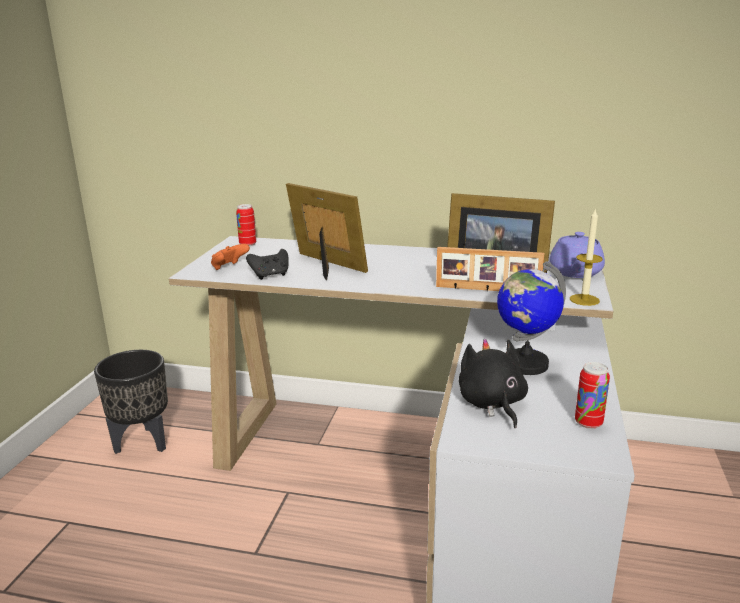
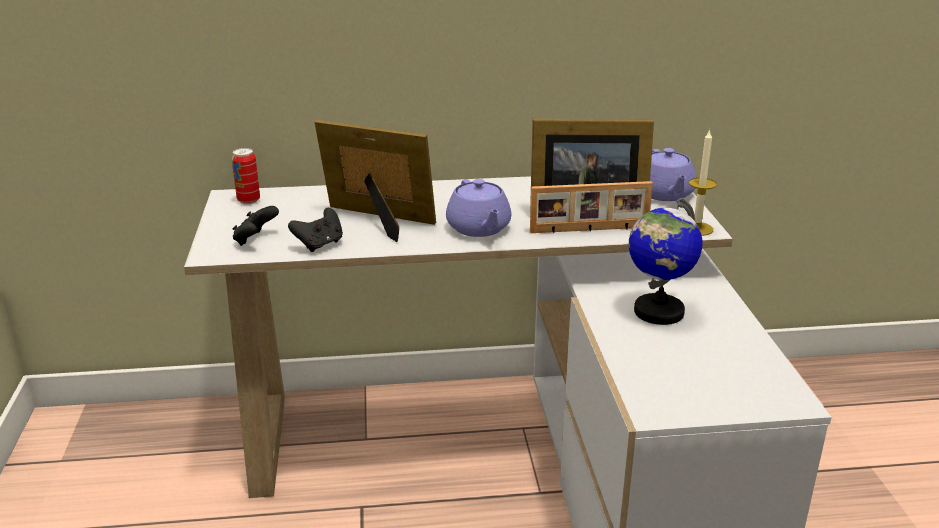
camera: 20 degrees left, 5 degrees up
black planter [94,350,168,454] -> none
orange game controller [211,244,250,270] -> black game controller [233,206,279,246]
black plush toy [459,339,528,428] -> none
can [575,362,610,429] -> none
none -> purple teapot [446,179,511,237]

